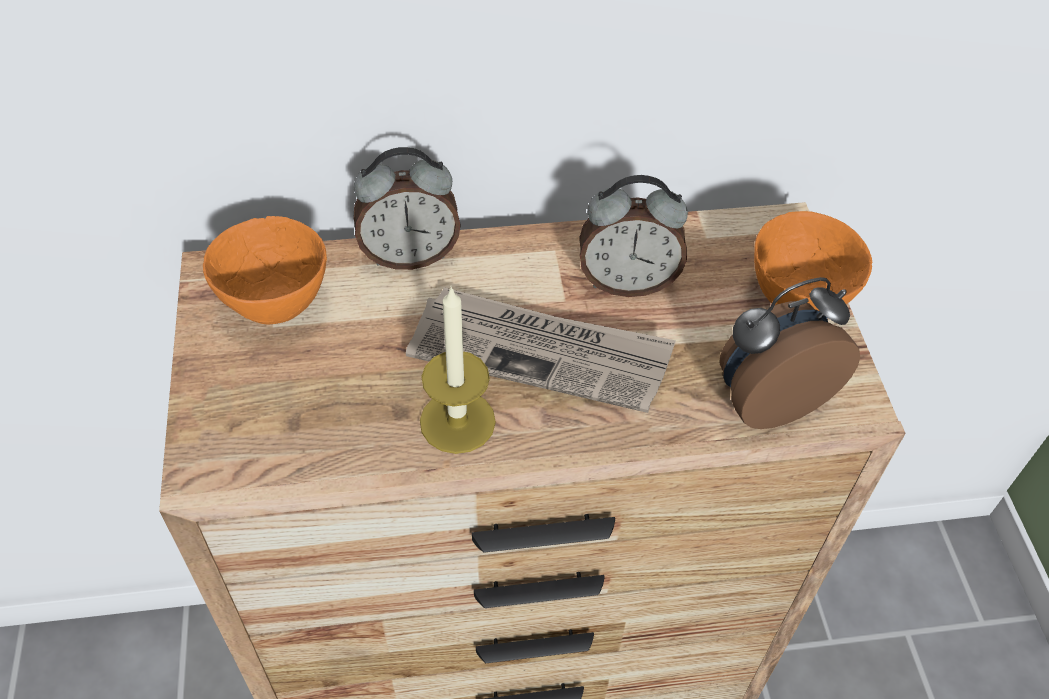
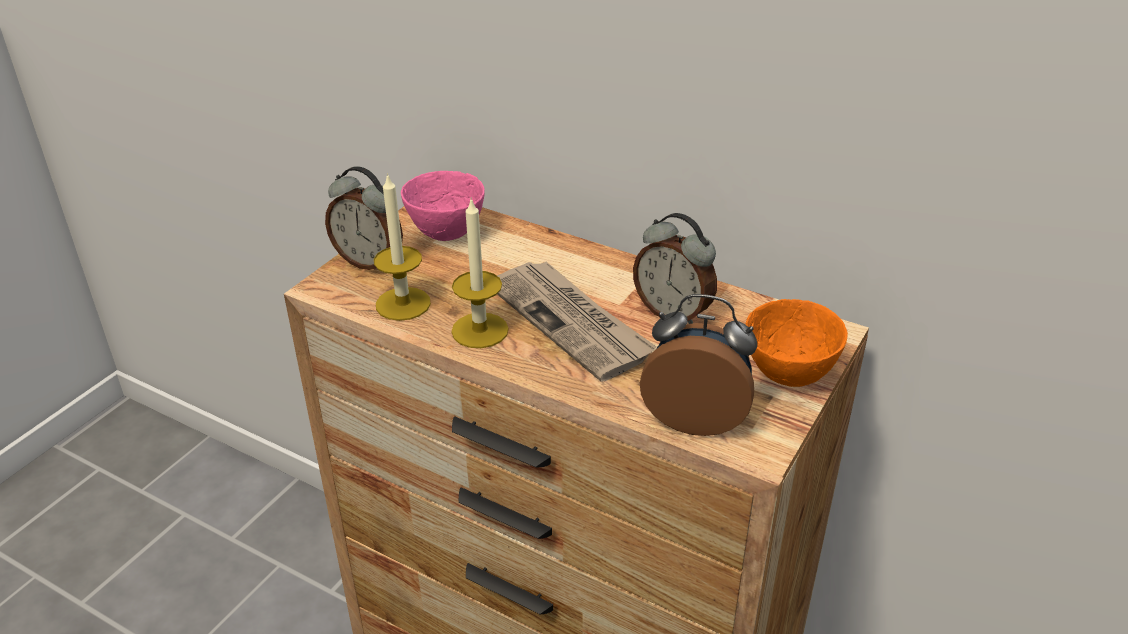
camera: 40 degrees right, 15 degrees down
orange bowl [203,216,327,325] -> pink bowl [401,171,485,241]
alarm clock [353,147,461,270] -> alarm clock moved to [325,166,403,270]
none -> candle [374,173,431,321]

